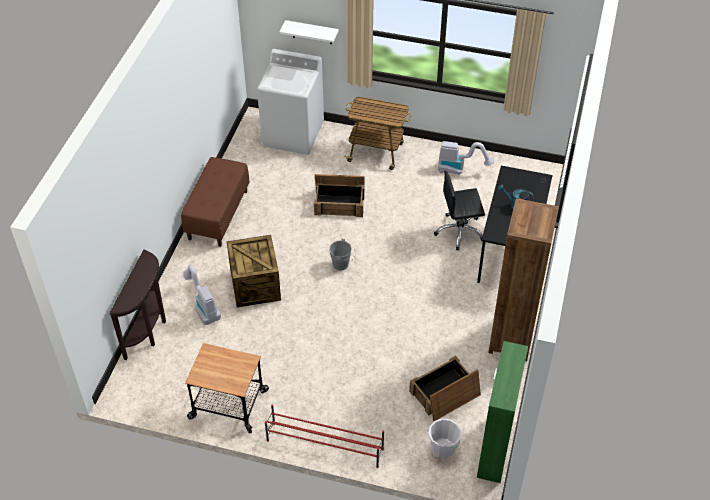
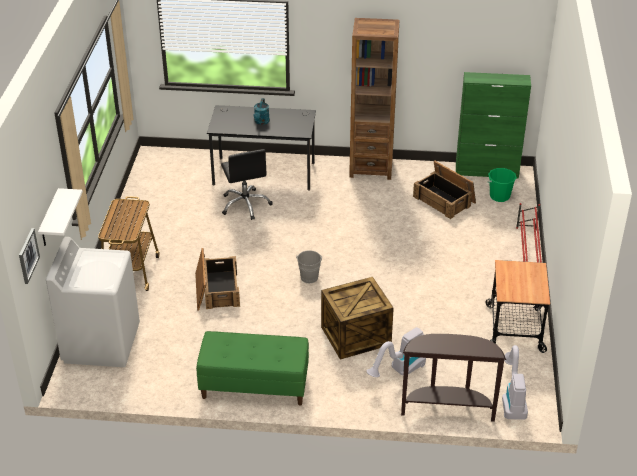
camera: 100 degrees left, 10 degrees down
brown bench [181,157,249,247] -> green bench [196,331,309,406]
white bucket [429,418,462,458] -> green bucket [488,168,517,202]
vacuum cleaner [438,141,494,175] -> vacuum cleaner moved to [502,345,528,420]
none -> picture [19,228,40,284]

